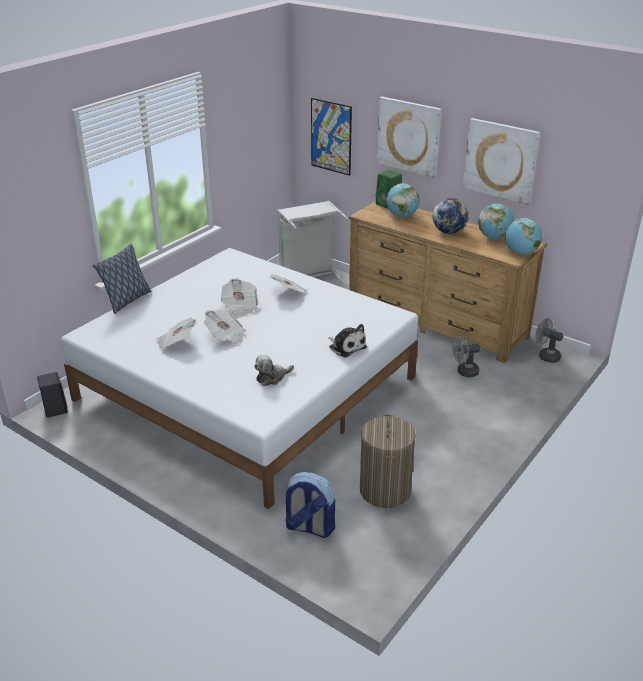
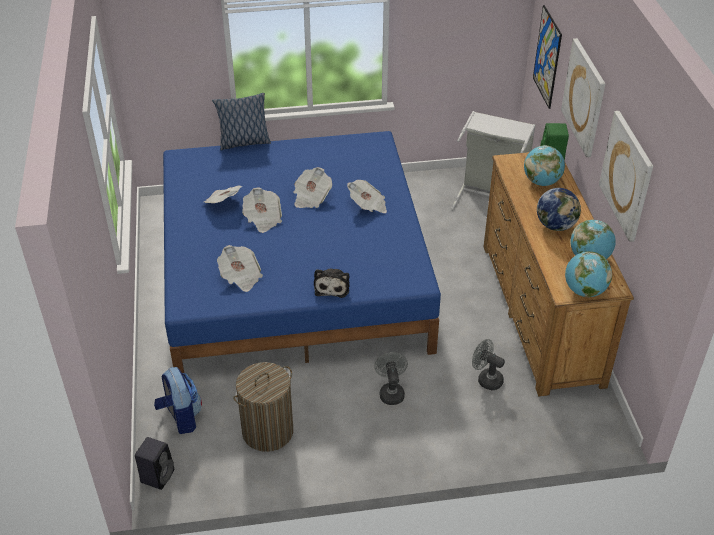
camera: 45 degrees right, 10 degrees up
black speaker [37,372,68,418] -> black speaker moved to [135,437,174,490]
white bed [61,248,418,509] -> blue bed [163,131,441,373]
plush toy [254,355,294,386] -> newspaper [217,245,263,292]
grey fan [536,318,563,363] -> grey fan moved to [374,352,408,405]

